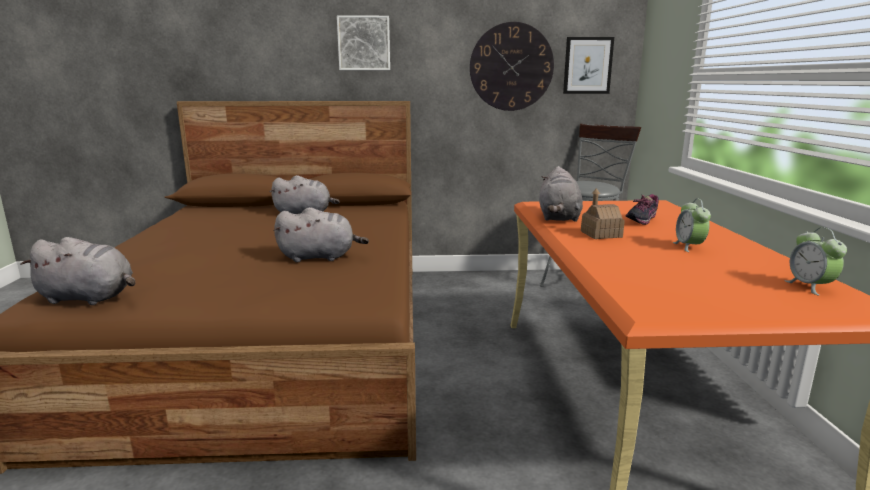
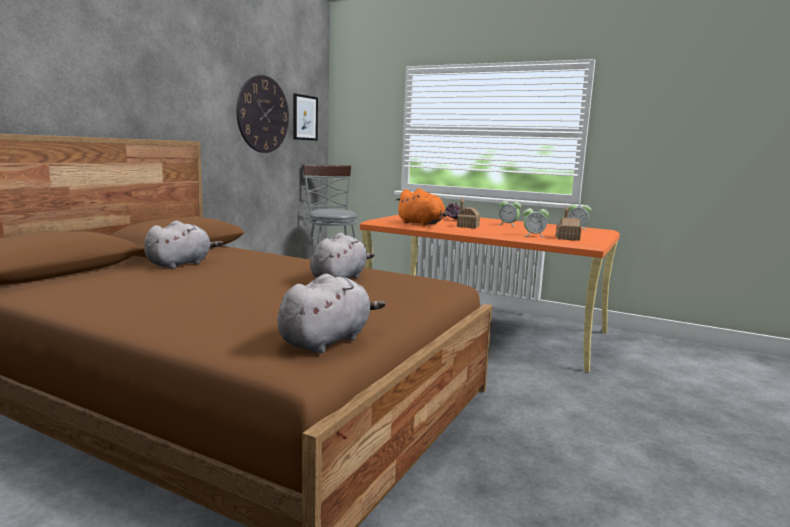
camera: 60 degrees left, 5 degrees down
picture [337,15,390,70] -> none
grey plush toy [539,166,583,222] -> orange plush toy [396,188,447,226]
none -> alarm clock [523,205,549,237]
none -> toy house [556,206,581,241]

